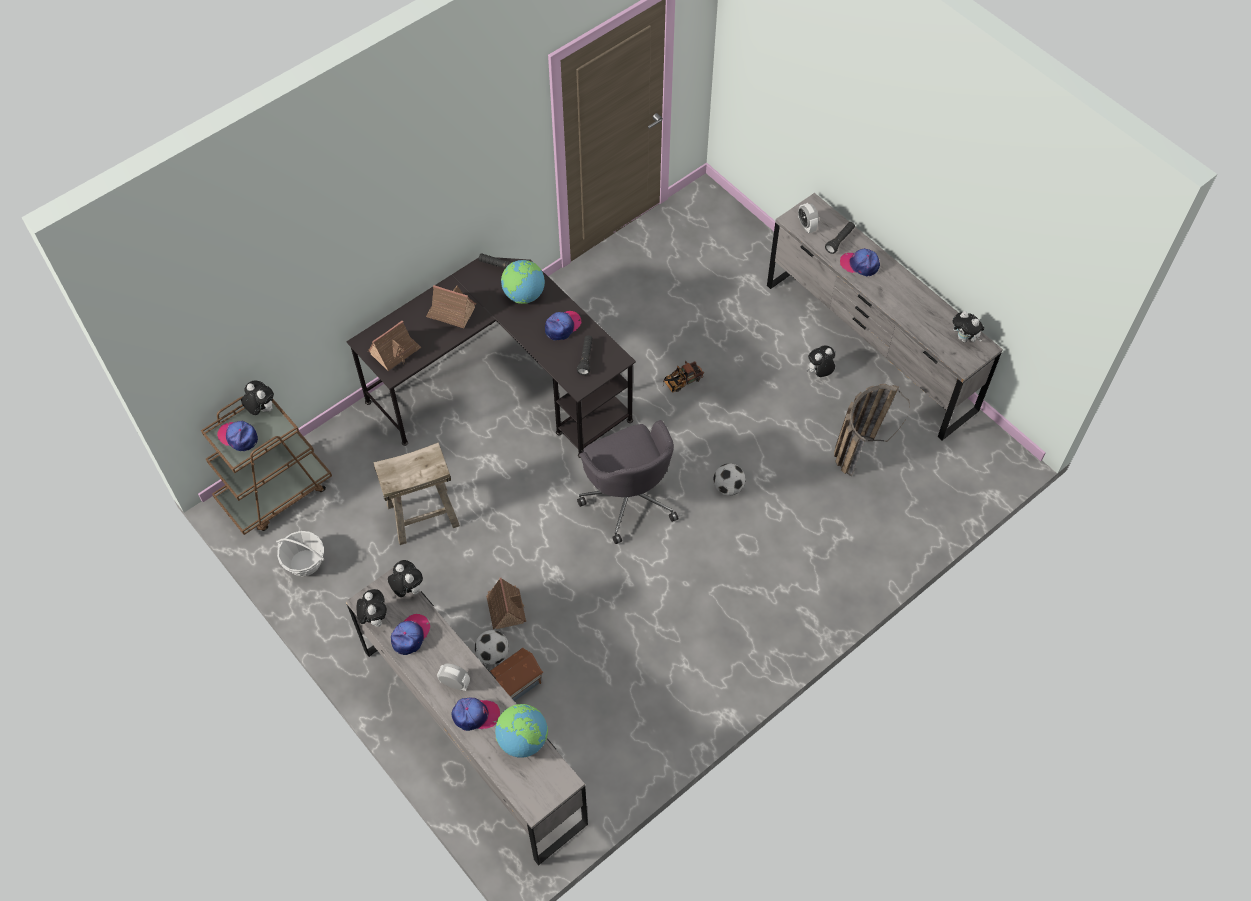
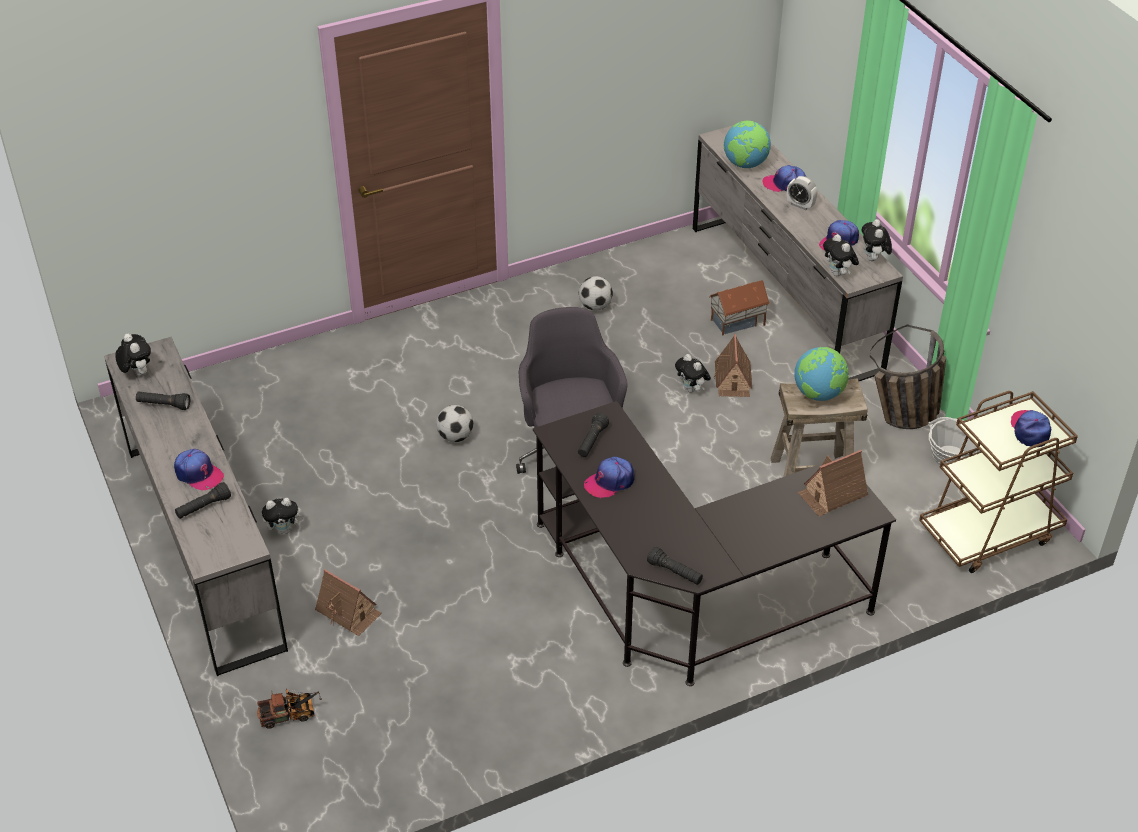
camera: 165 degrees left, 15 degrees down
cap [217,421,258,452] -> cap turned 135 degrees counterclockwise [1011,410,1051,447]
plush toy [241,380,274,415] -> plush toy moved to [675,354,711,393]
toy house [426,285,476,329] -> toy house moved to [315,569,382,636]
football [475,630,509,665] -> football moved to [579,276,613,310]
globe [501,260,545,304] -> globe moved to [794,347,849,401]
toy truck [662,361,704,393] -> toy truck moved to [257,689,322,729]
alarm clock [798,203,819,233] -> none
basket [834,384,910,476] -> basket moved to [870,324,946,429]
none -> black flashlight [136,392,190,410]

